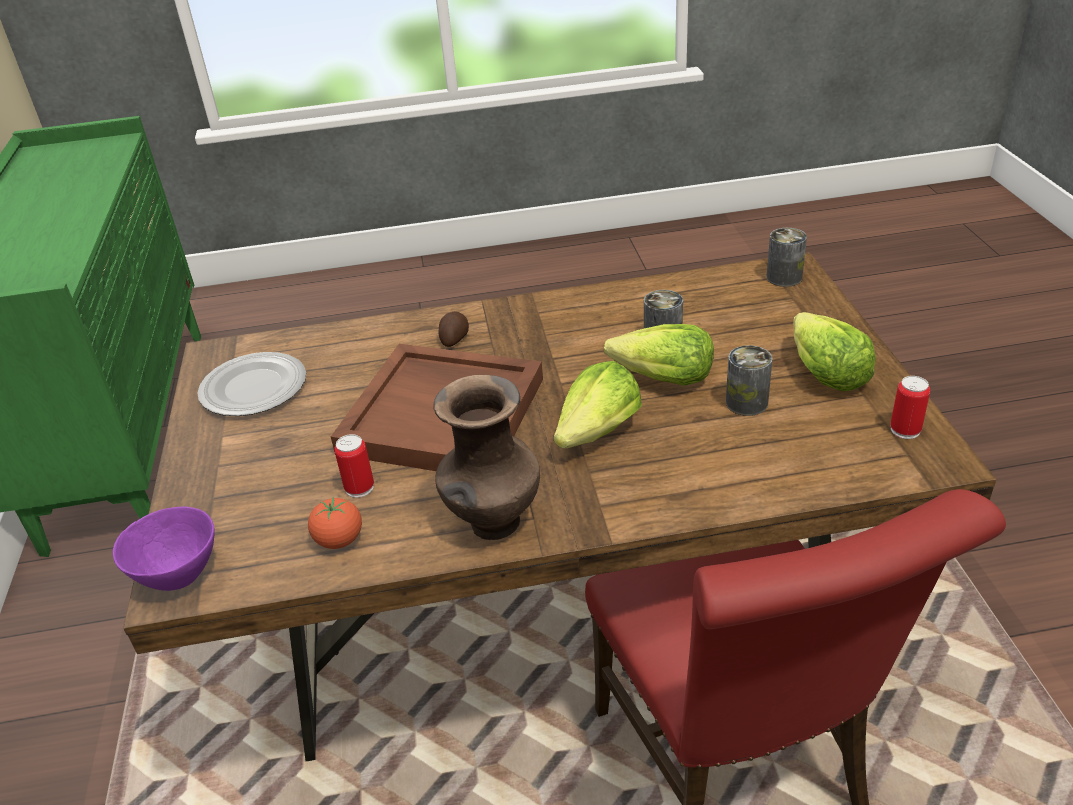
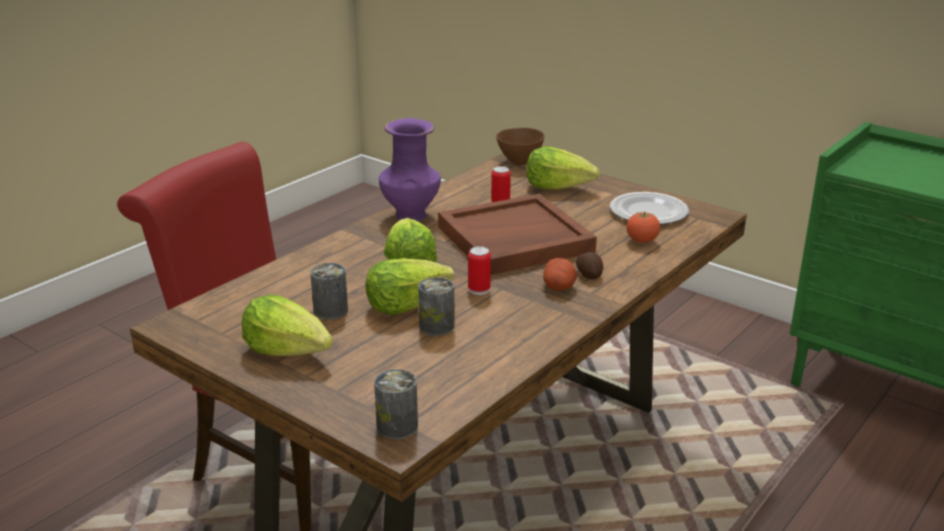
camera: 135 degrees right, 10 degrees down
purple bowl [113,507,215,591] -> brown bowl [496,128,545,165]
tomato [308,497,362,549] -> tomato moved to [626,211,660,243]
brown vase [433,375,540,540] -> purple vase [379,118,441,221]
can [890,376,930,439] -> can moved to [468,246,491,295]
none -> lettuce [526,146,600,189]
none -> potato [543,258,577,291]

